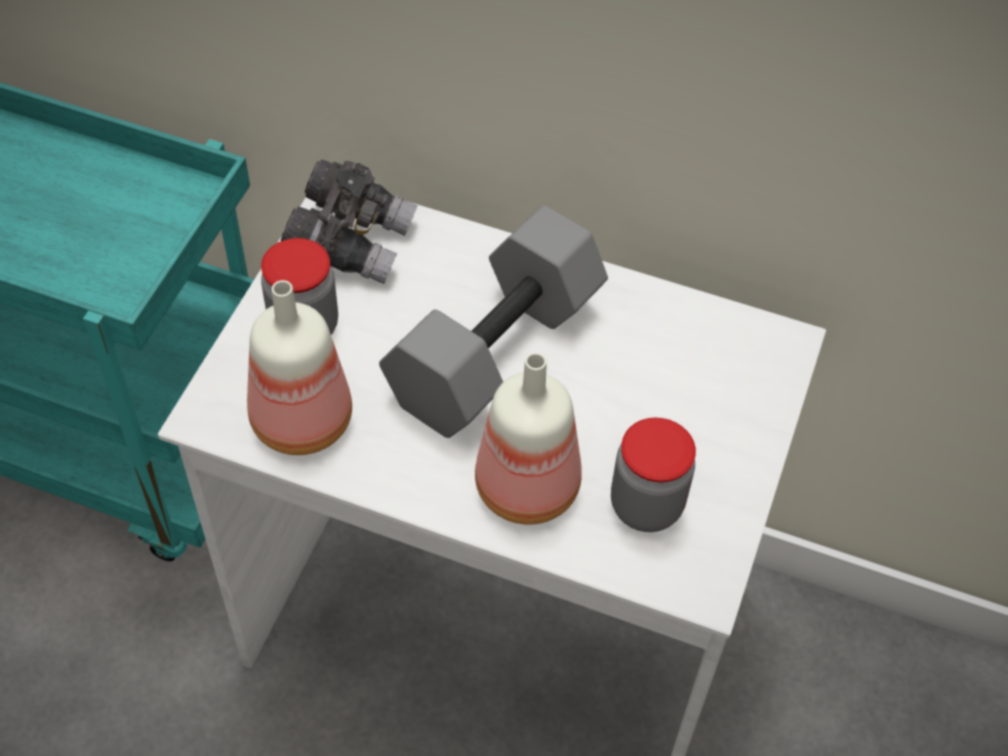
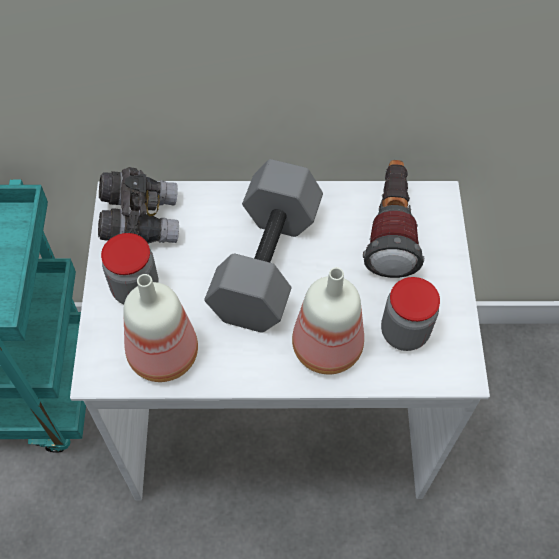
camera: 20 degrees left, 5 degrees up
none -> flashlight [363,160,424,278]

